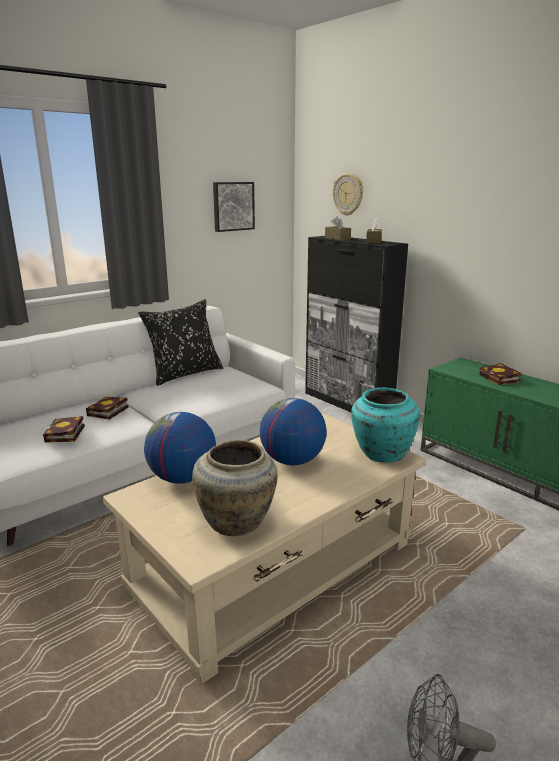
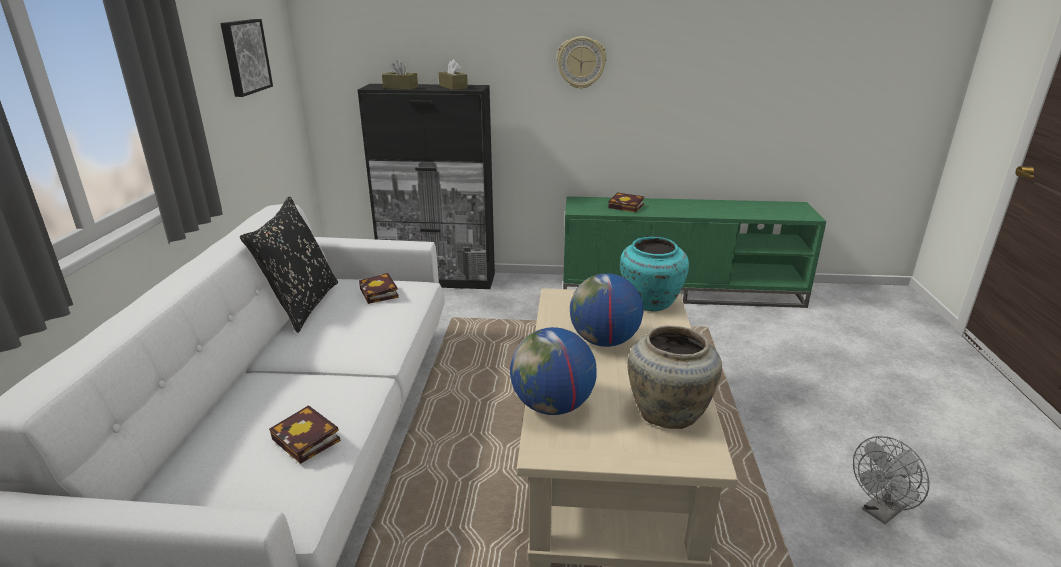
camera: 45 degrees left, 5 degrees up
book [86,397,129,420] -> book moved to [359,273,399,304]
wall clock [333,173,363,216] -> wall clock moved to [557,36,607,89]

